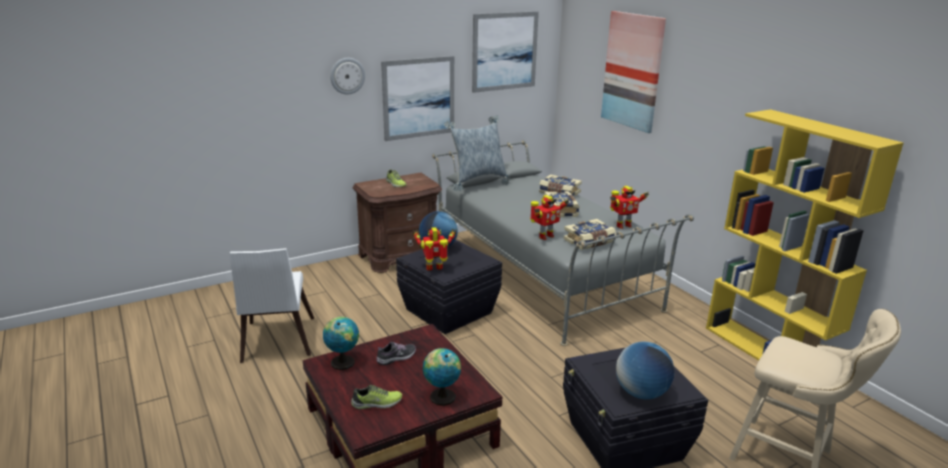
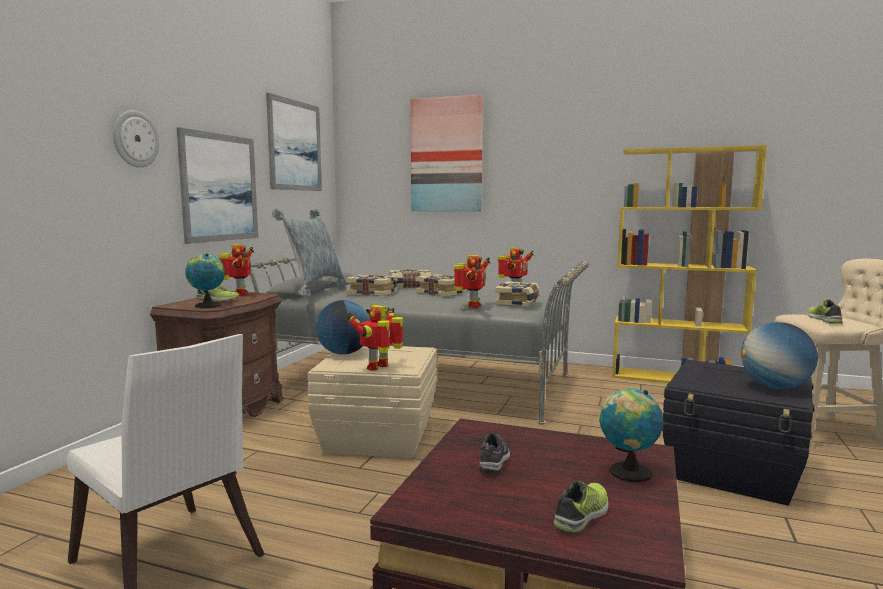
camera: 40 degrees left, 15 degrees down
globe [323,317,359,370] -> globe moved to [185,254,225,308]
black storage box [396,240,502,334] -> beige storage box [307,346,437,459]
none -> toy robot [219,244,254,296]
none -> book [345,275,398,296]
none -> shoe [807,299,843,324]

